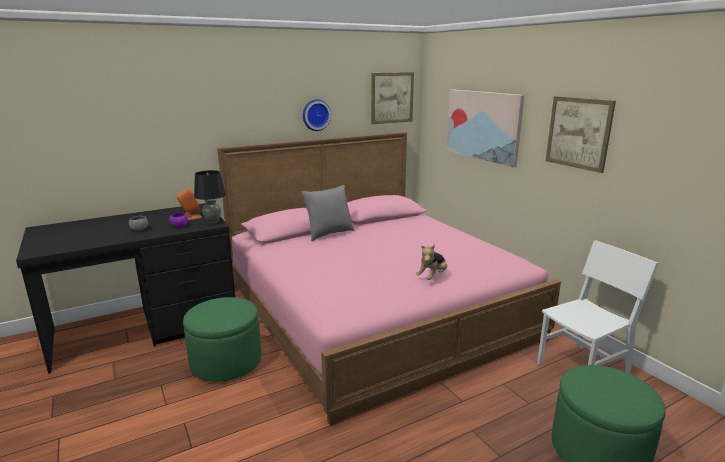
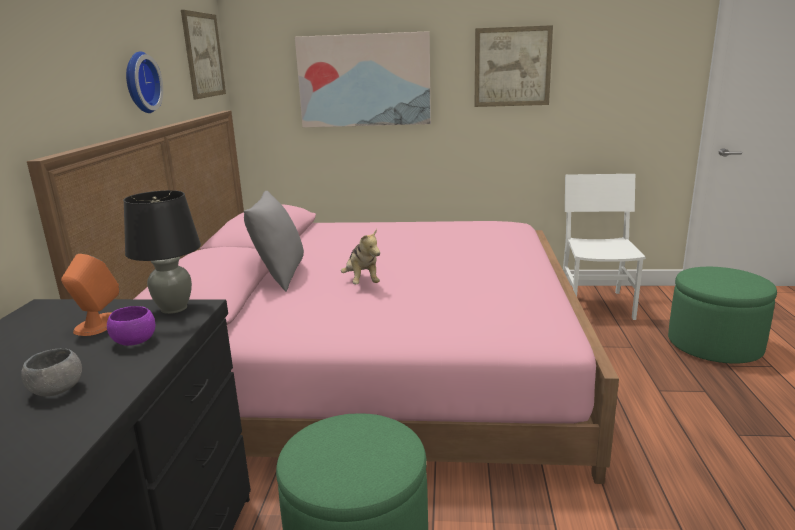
camera: 55 degrees left, 0 degrees up
plush toy [416,245,447,280] -> plush toy moved to [341,229,380,284]

